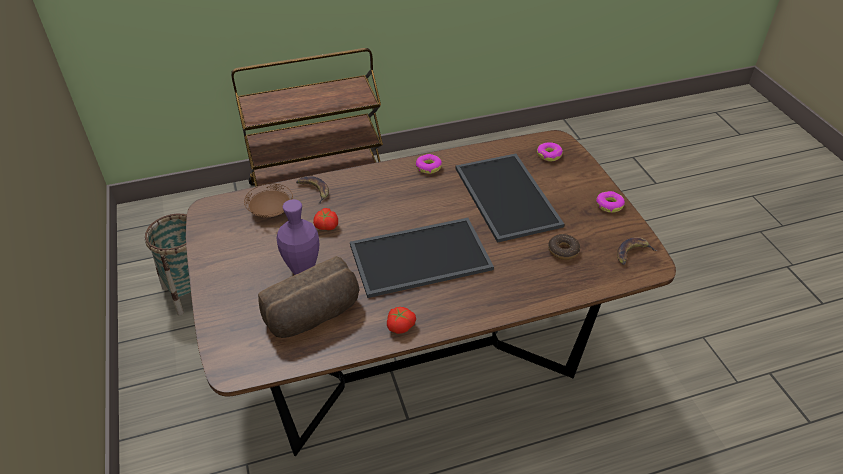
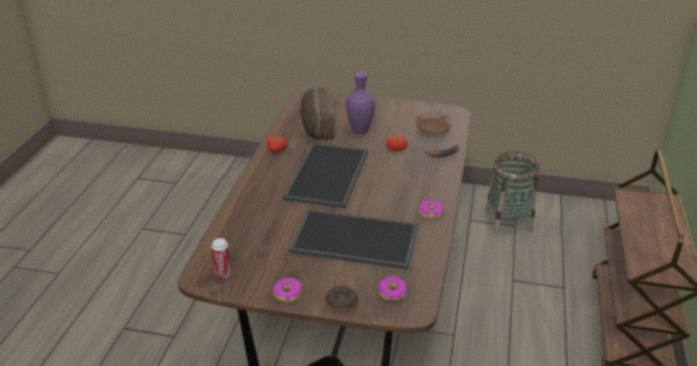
camera: 120 degrees right, 10 degrees down
donut [548,234,580,260] -> donut moved to [325,285,358,312]
banana [617,237,657,265] -> can [211,238,231,279]

